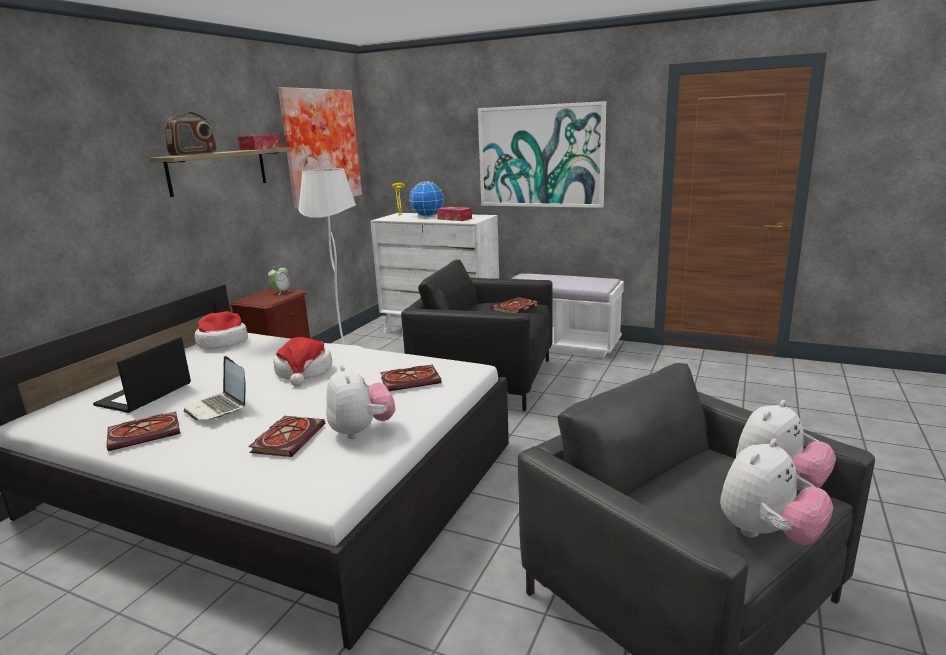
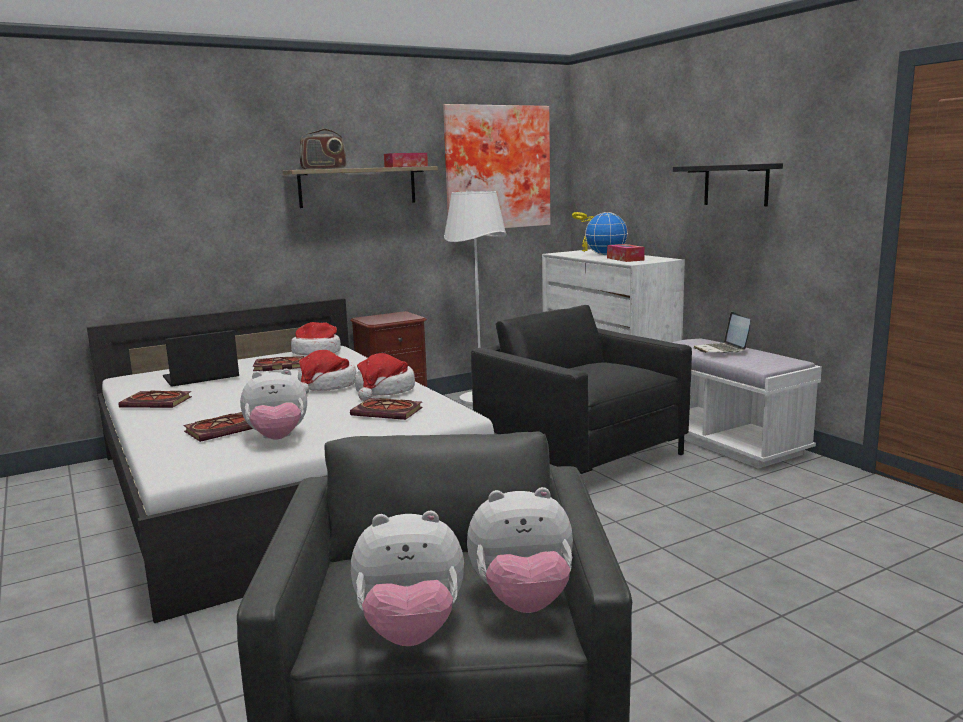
camera: 35 degrees right, 5 degrees down
laptop [184,356,246,420] -> laptop moved to [694,312,750,353]
alarm clock [268,265,292,295] -> none
plush toy [326,365,396,439] -> plush toy turned 60 degrees clockwise [240,369,307,440]
picture [478,101,606,208] -> black shelf [673,163,783,206]
book [491,297,539,313] -> book moved to [252,356,304,371]
none -> hat [355,353,415,401]

